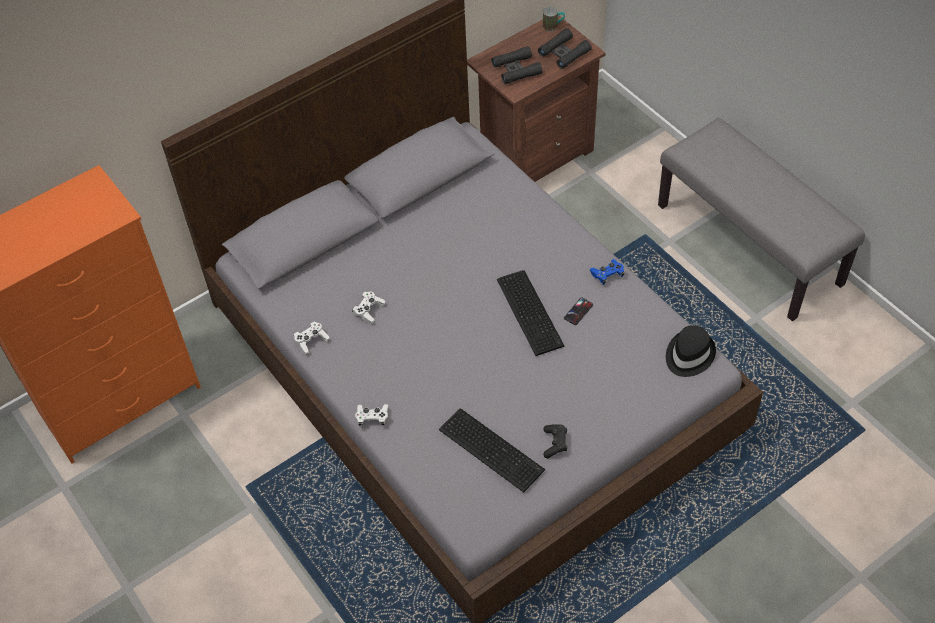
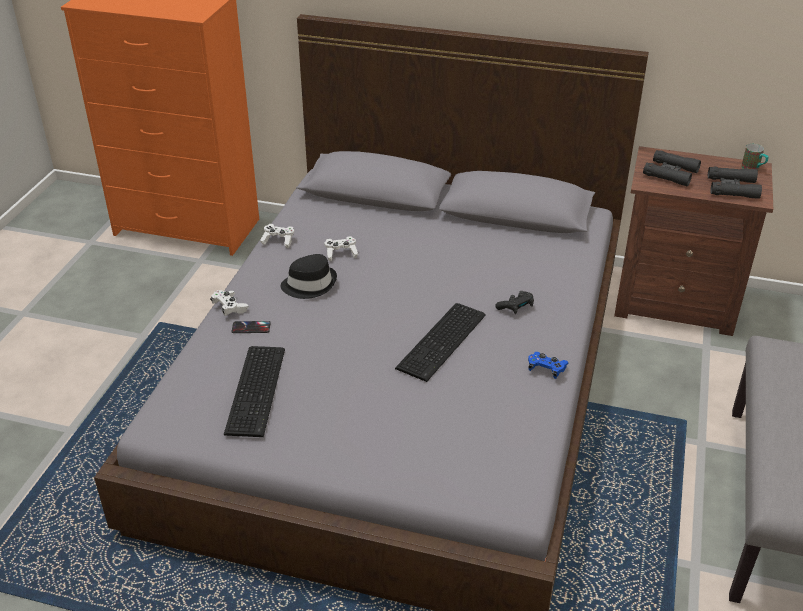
camera: 50 degrees right, 15 degrees down
black game controller [543,424,567,458] -> black game controller moved to [495,291,534,314]
phone [564,297,593,325] -> phone moved to [232,321,271,333]
black hat [666,325,716,377] -> black hat moved to [280,254,337,299]

